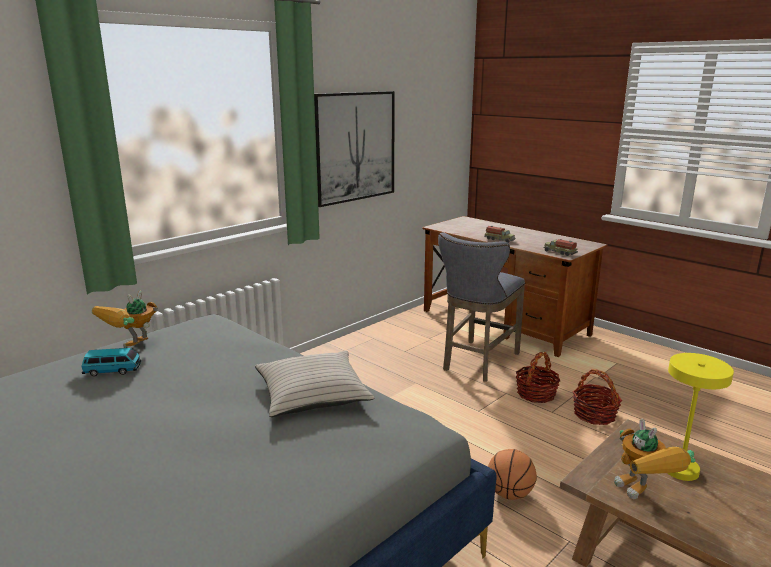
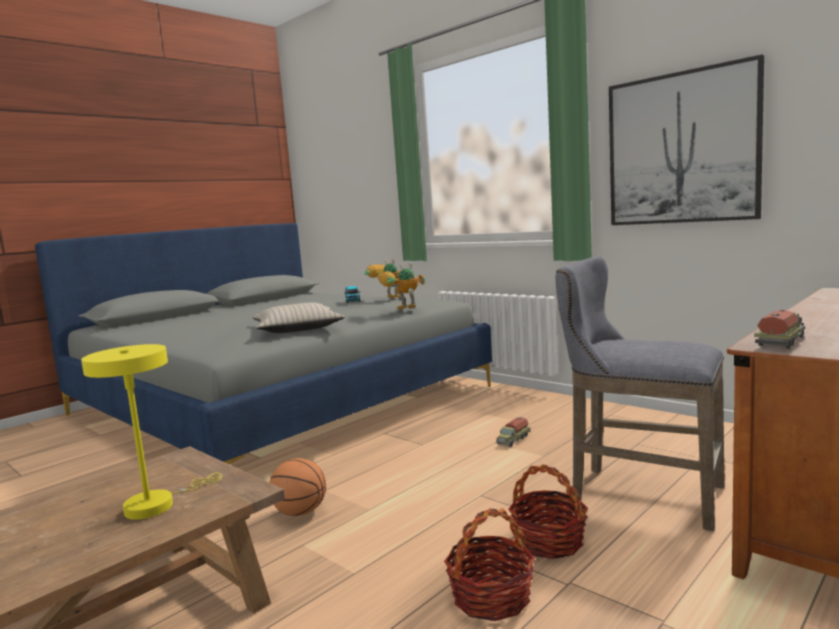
camera: 90 degrees right, 10 degrees down
toy truck [484,226,515,243] -> toy truck moved to [496,417,530,447]
toy robot [614,419,696,499] -> toy robot moved to [377,262,425,310]

